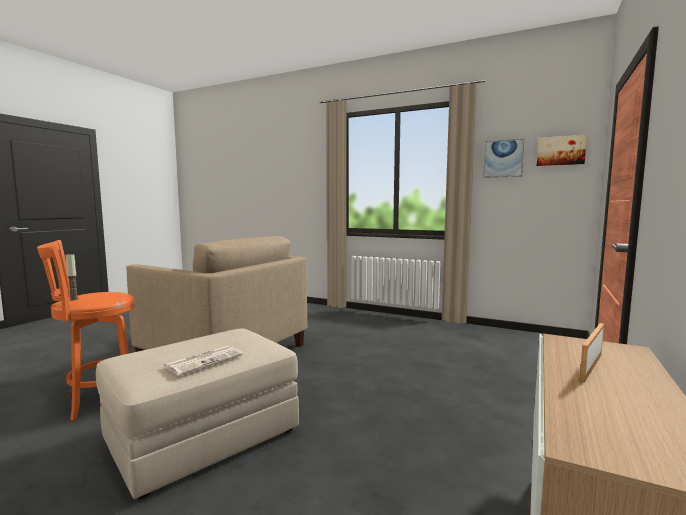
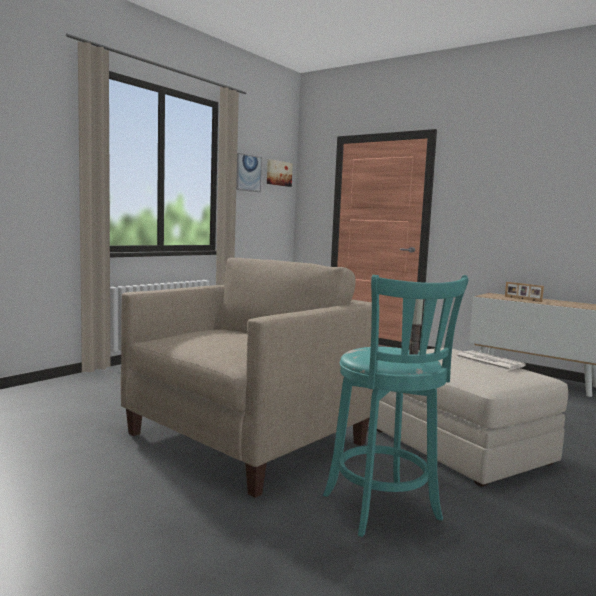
camera: 80 degrees left, 0 degrees up
orange stool [37,240,135,420] -> turquoise stool [323,275,468,537]

